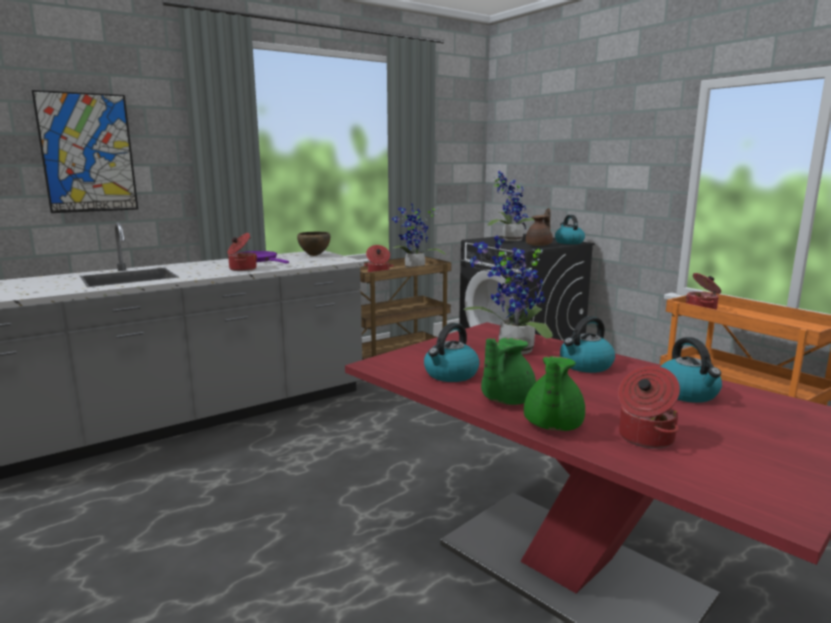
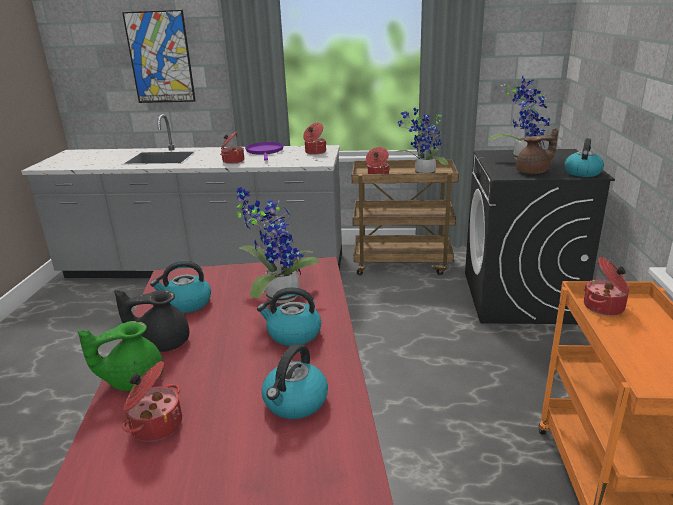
camera: 40 degrees right, 10 degrees up
brown bowl [297,232,330,256] -> cooking pot [303,123,326,155]
green teapot [481,338,536,405] -> black teapot [114,290,189,352]

